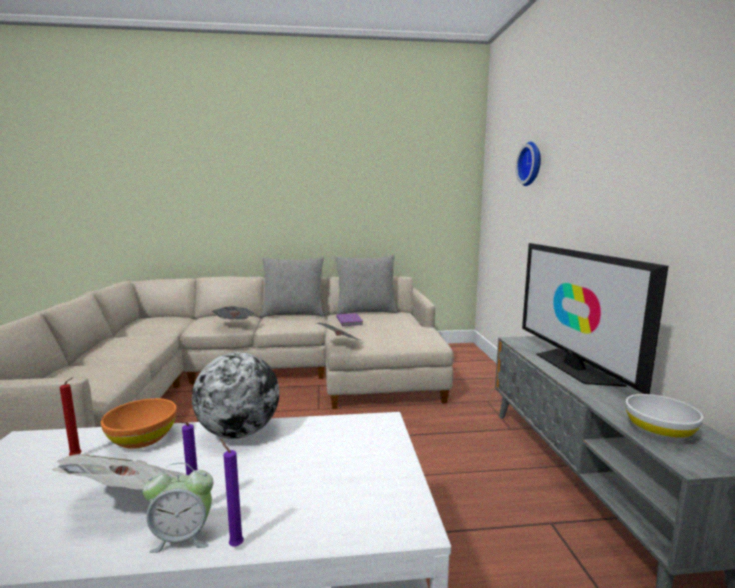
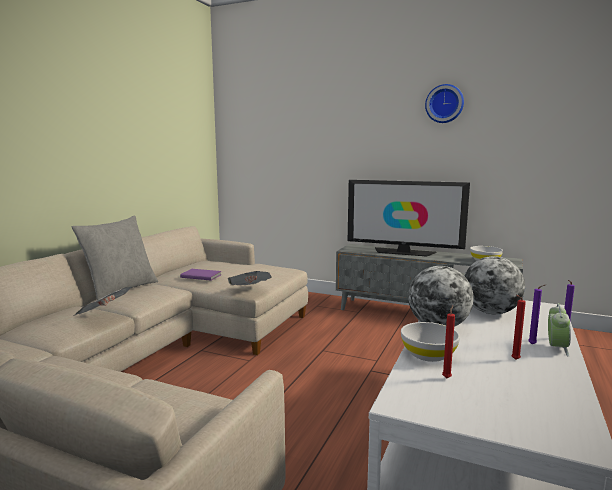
camera: 60 degrees left, 0 degrees up
newspaper [52,454,186,490] -> red candle [511,295,526,360]
orange bowl [101,398,177,449] -> white bowl [401,322,460,362]
grey pillow [335,255,398,314] -> none
wall clock [516,142,541,186] -> wall clock moved to [425,84,464,123]
none -> globe [464,256,525,314]

